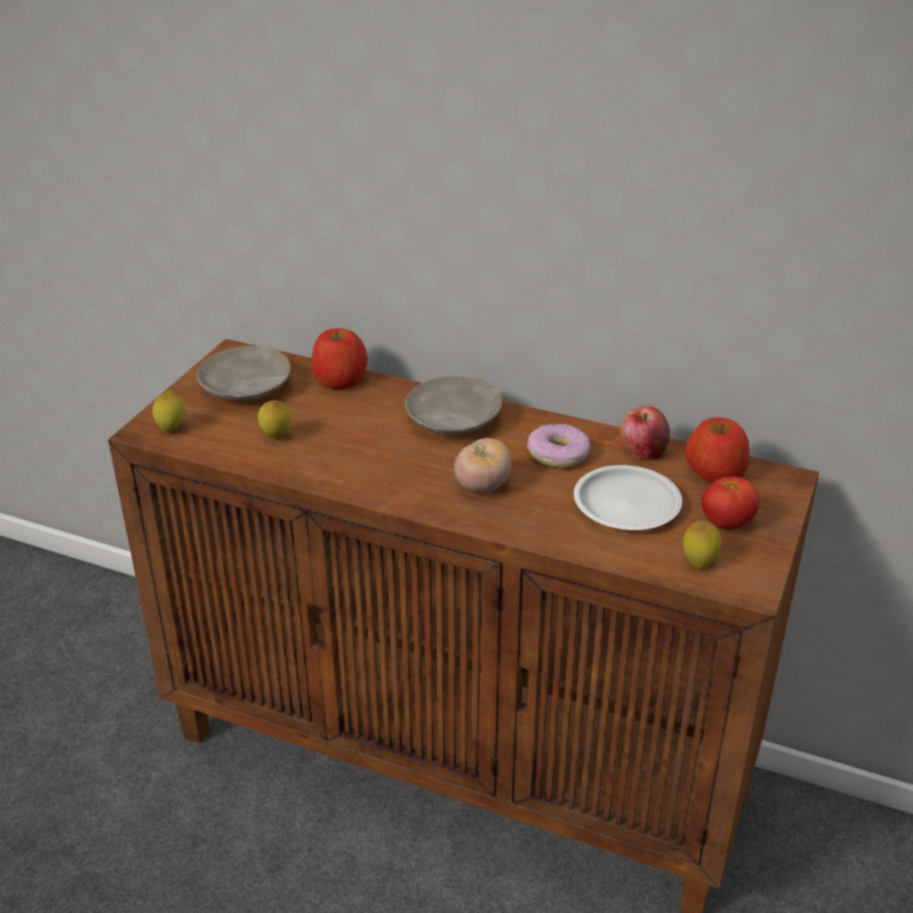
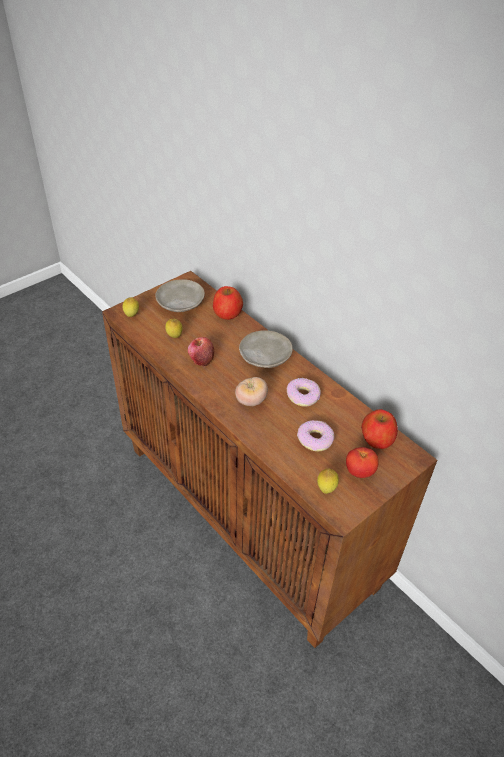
camera: 25 degrees right, 10 degrees up
white plate [574,465,682,530] -> donut [297,420,335,451]
apple [621,406,670,461] -> apple moved to [188,337,214,366]

